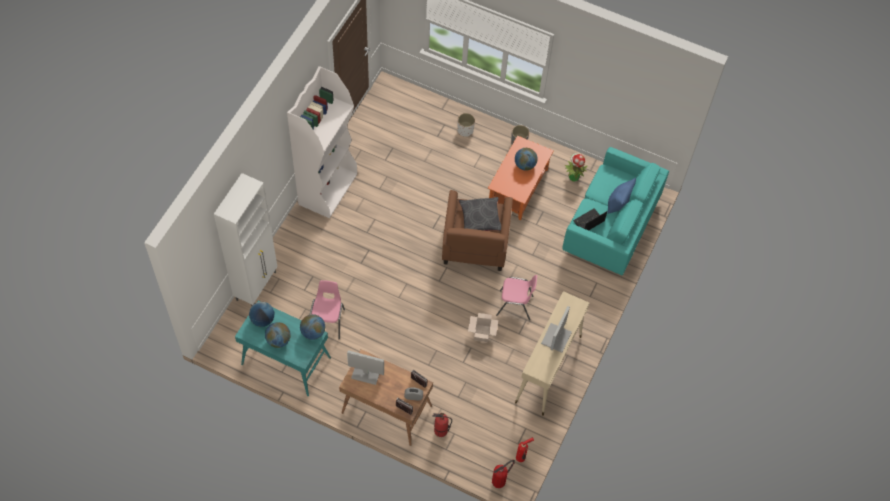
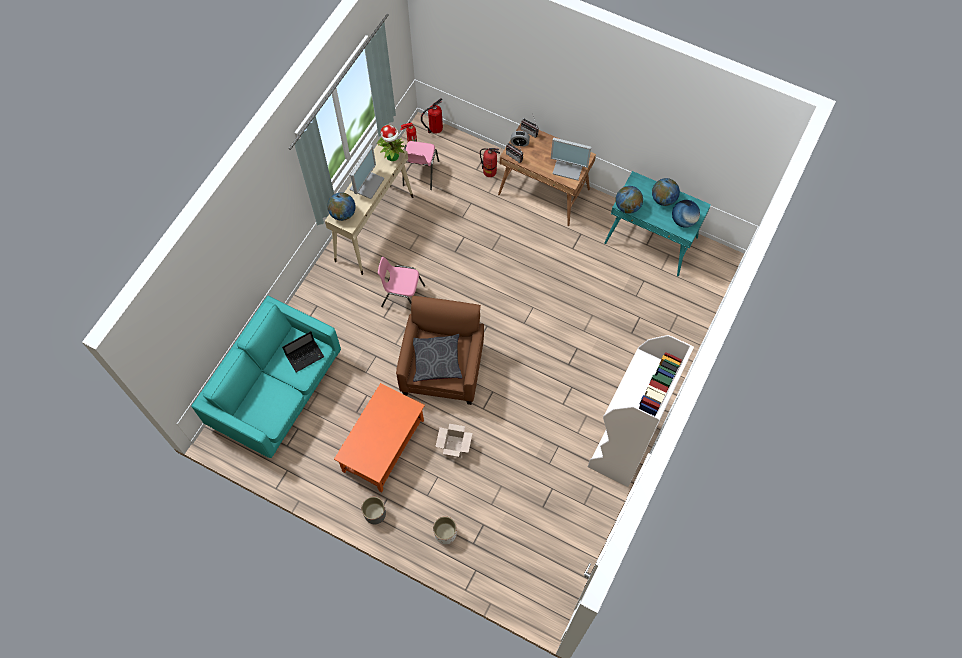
camera: 175 degrees left, 5 degrees up
white cabinet [214,173,278,306] -> none
pink chair [310,280,345,339] -> pink chair moved to [402,141,439,190]
cardboard box [468,313,498,342] -> cardboard box moved to [435,424,472,458]
globe [515,148,537,171] -> globe moved to [327,192,356,221]
potted plant [565,153,588,182] -> potted plant moved to [377,125,405,161]
blue pillow [607,178,636,214] -> none

